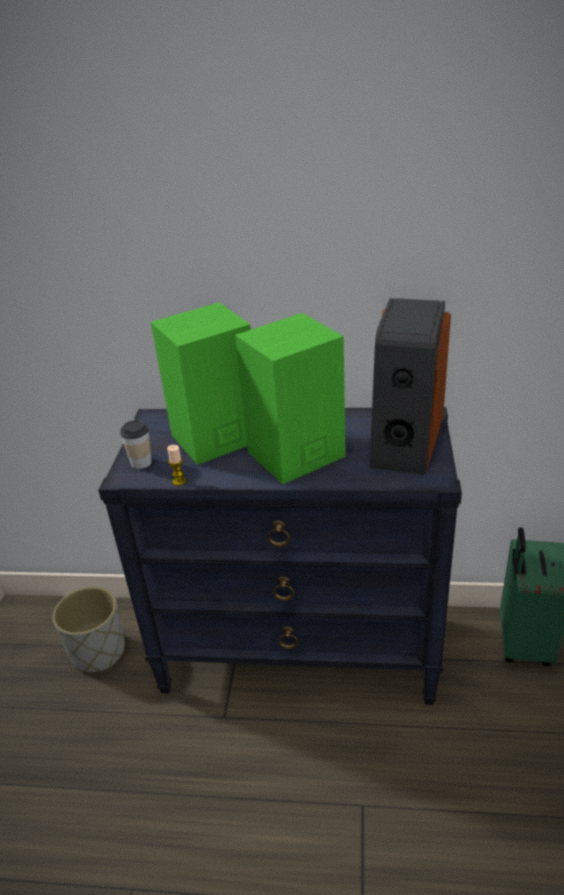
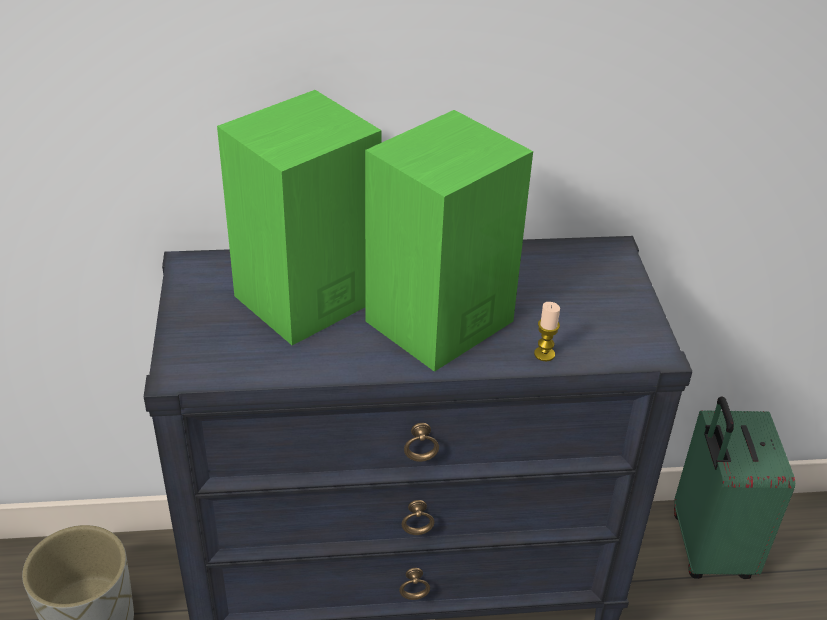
camera: 15 degrees left, 5 degrees up
cup [120,420,152,469] -> none
candle [167,445,186,486] -> candle moved to [534,302,560,362]
speaker [369,298,451,475] -> none

